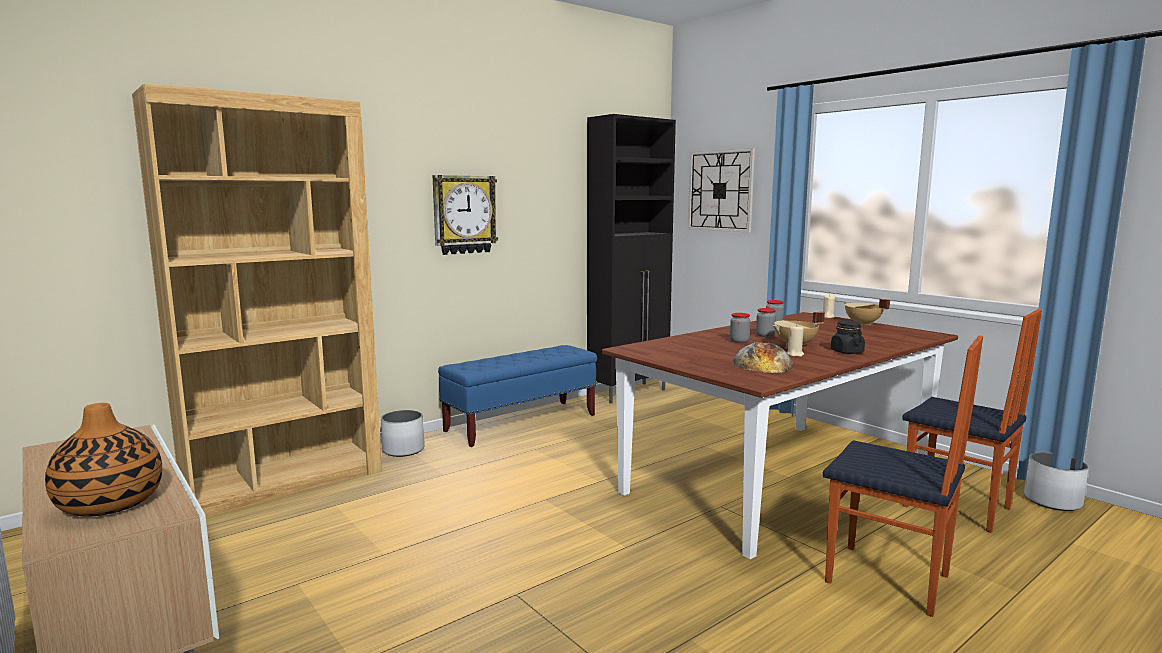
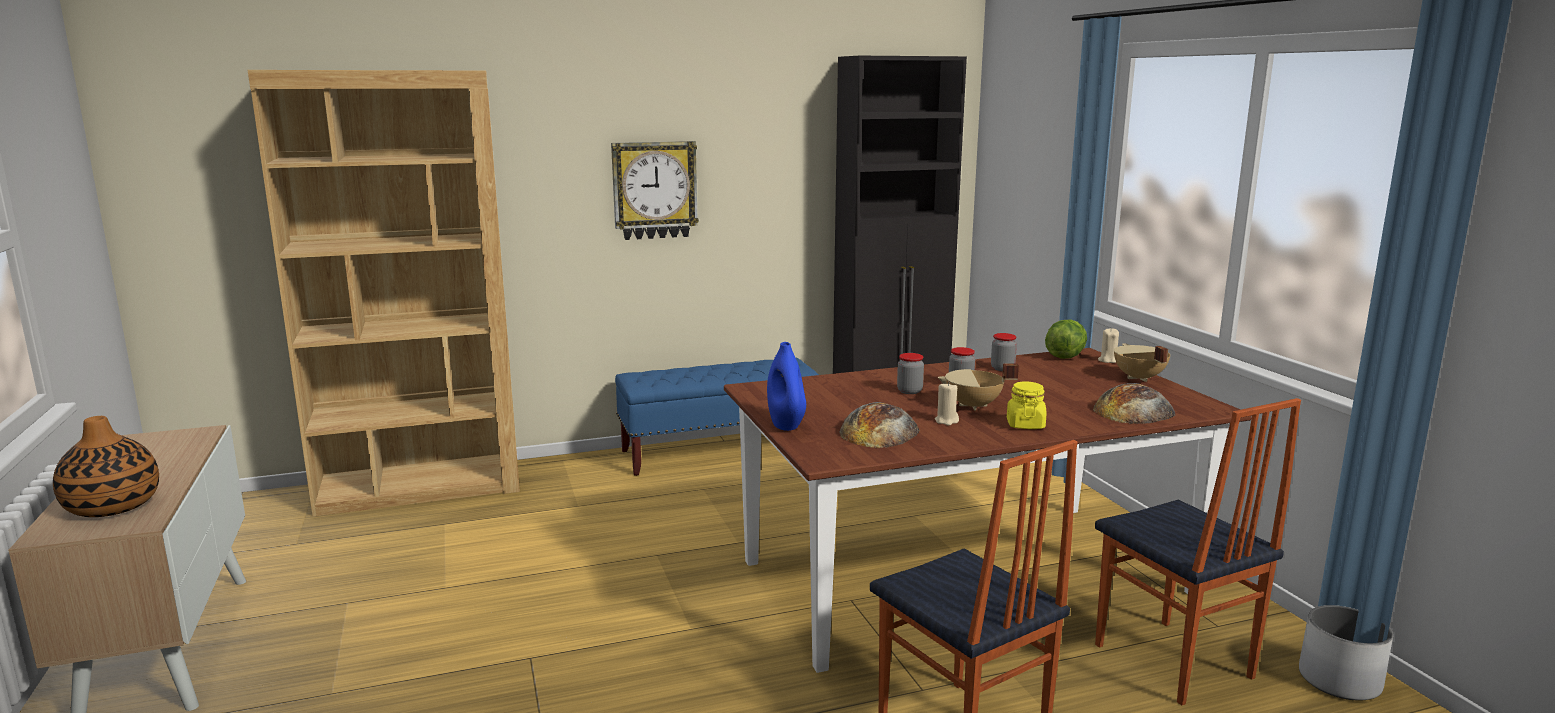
camera: 20 degrees right, 5 degrees up
white planter [381,410,425,457] -> none
wall clock [688,148,755,232] -> none
black jar [831,321,865,354] -> yellow jar [1007,382,1046,429]
none -> blue vase [767,342,806,431]
none -> lettuce [1045,319,1087,359]
none -> bread [1093,383,1175,424]

